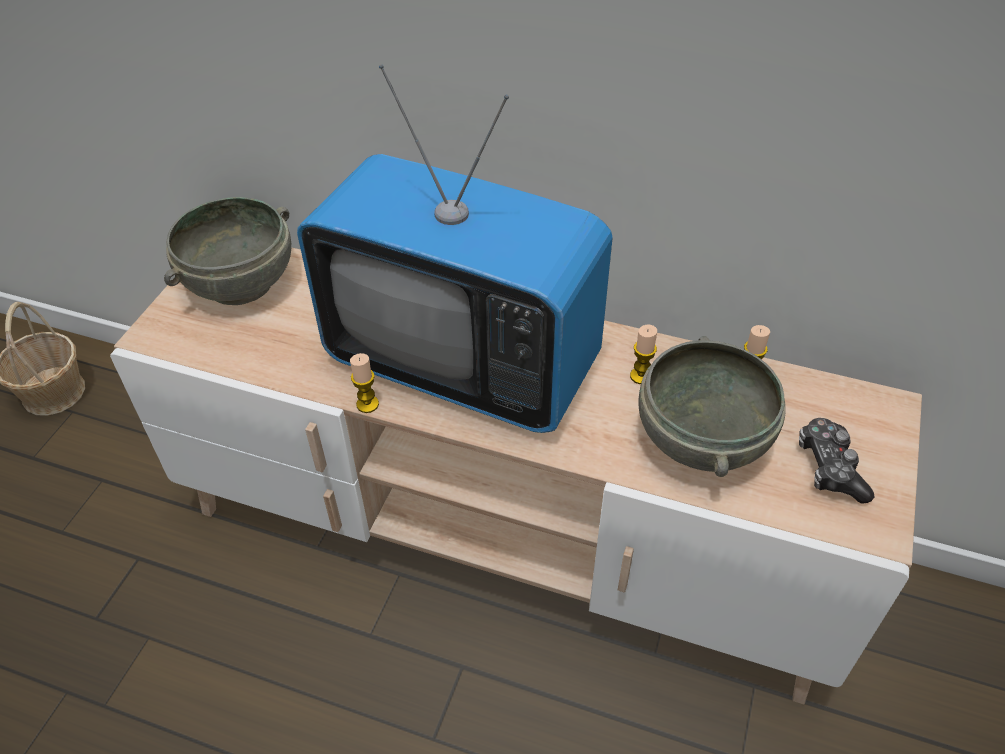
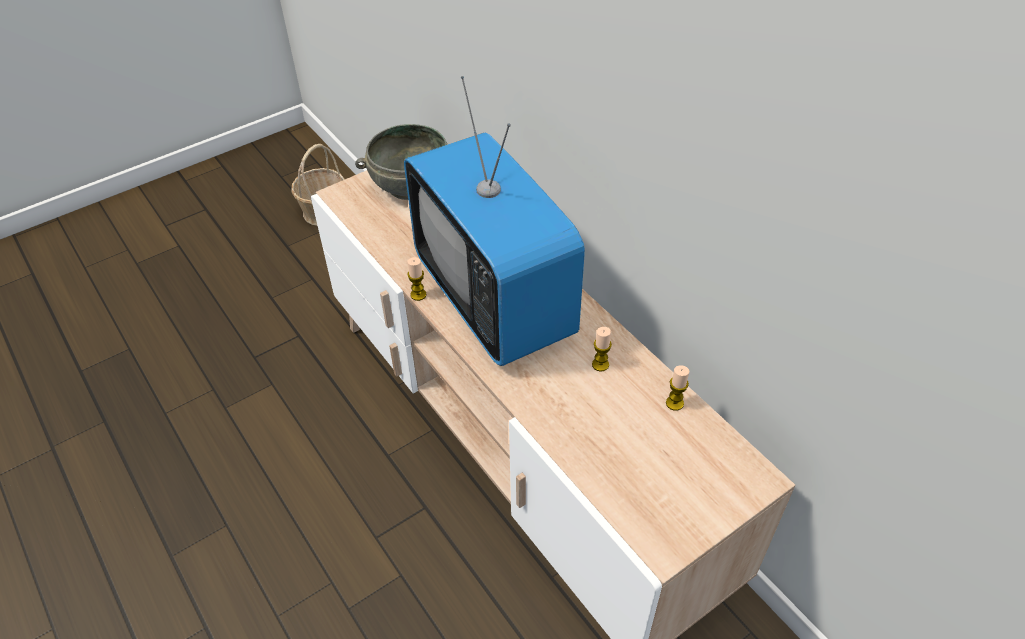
camera: 35 degrees right, 0 degrees up
grey bowl [638,336,786,477] -> none
game controller [799,418,875,503] -> none

